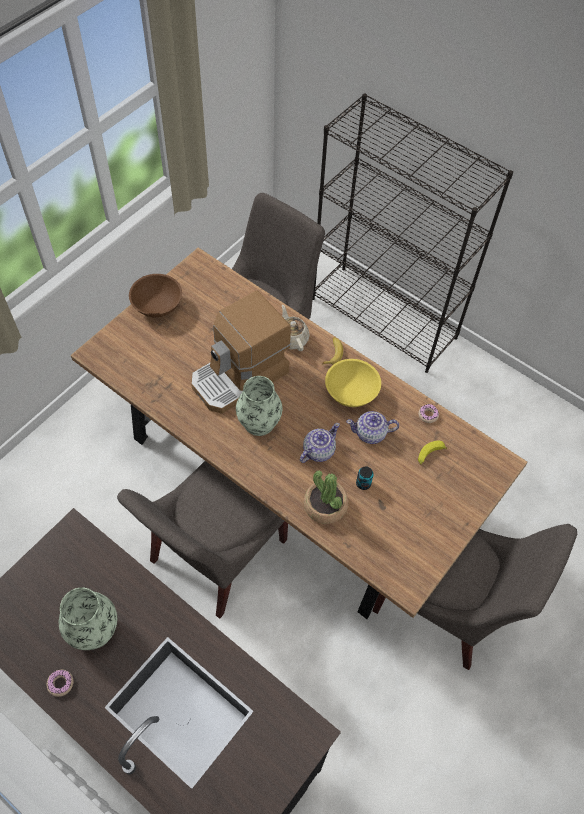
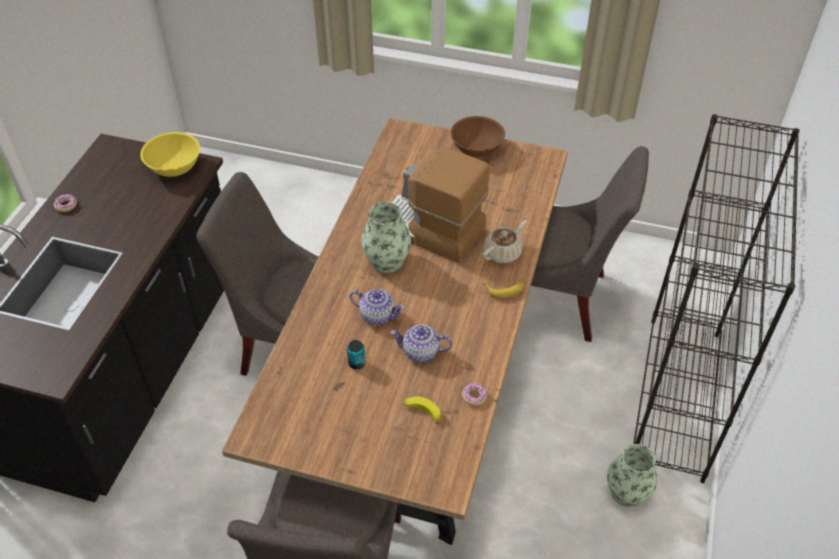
camera: 70 degrees right, 10 degrees down
vase [59,588,117,650] -> vase moved to [607,444,657,507]
potted plant [304,470,348,524] -> none
yellow bowl [325,359,381,407] -> yellow bowl moved to [140,132,200,177]
teapot [346,411,399,444] -> teapot turned 60 degrees counterclockwise [390,325,452,362]

